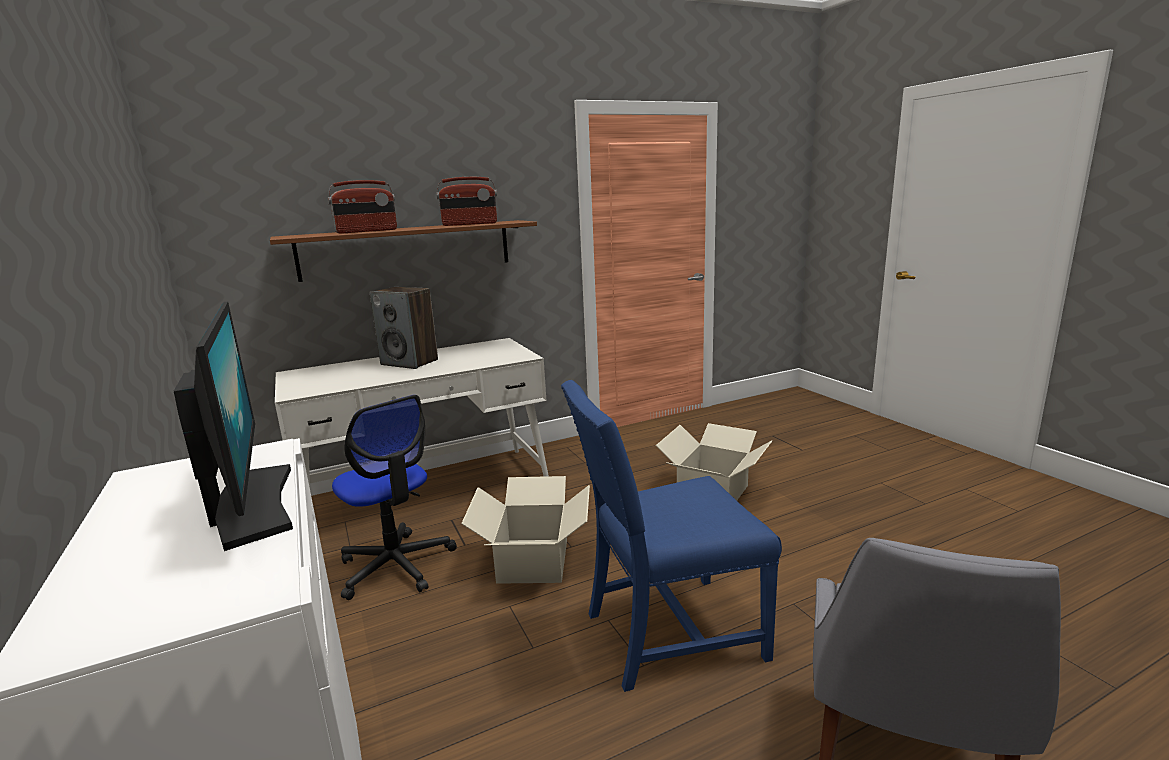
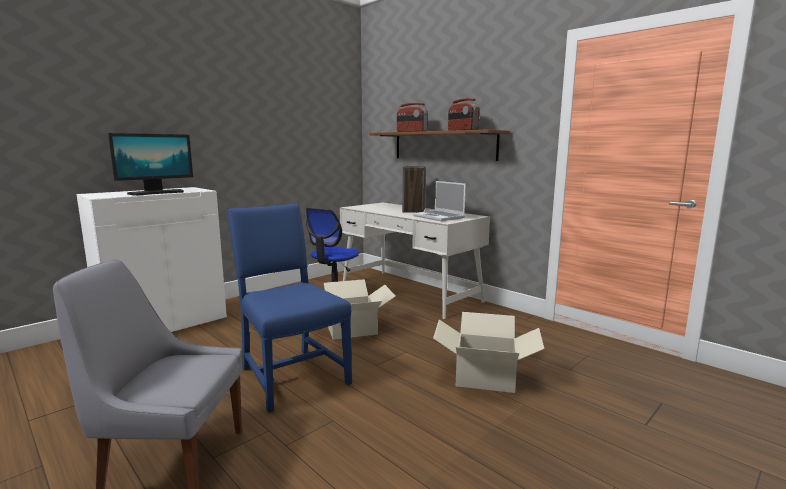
camera: 70 degrees right, 5 degrees down
none -> laptop [413,181,466,221]

